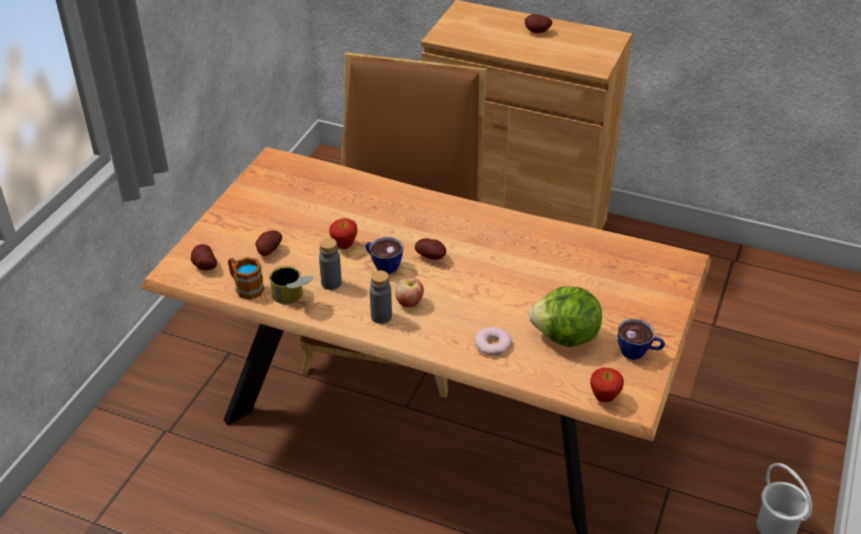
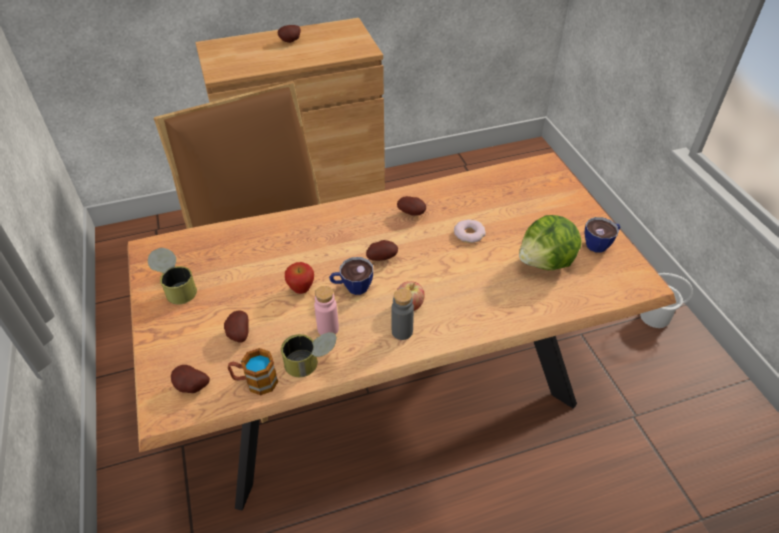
camera: 40 degrees left, 5 degrees up
grey bottle [319,238,342,290] -> pink bottle [314,286,339,335]
donut [475,327,512,355] -> donut moved to [454,219,486,243]
apple [590,368,624,402] -> none
none -> can [148,248,197,304]
none -> potato [397,196,426,216]

